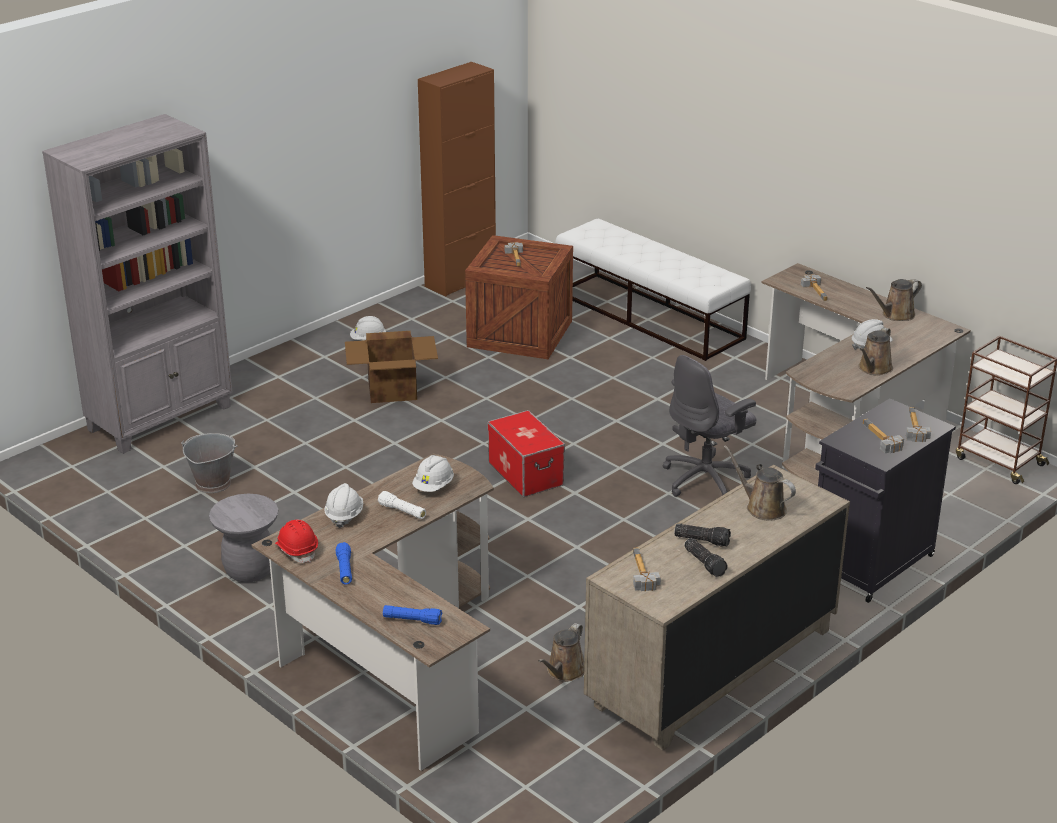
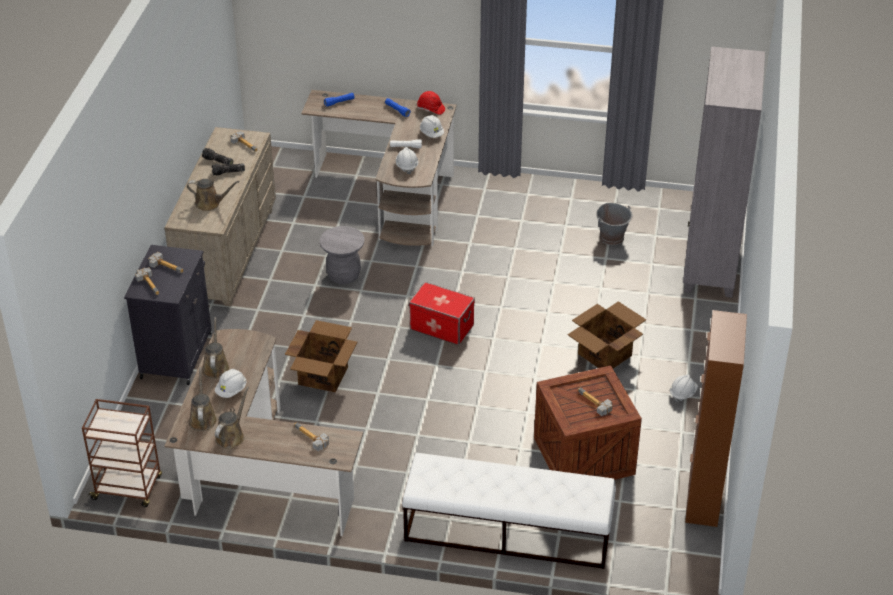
camera: 145 degrees right, 10 degrees up
grey stool [209,494,278,583] -> grey stool moved to [320,226,365,284]
brown watering can [538,623,584,682] -> brown watering can moved to [189,367,217,431]
grey office chair [663,355,757,497] -> cardboard box [285,320,357,393]

